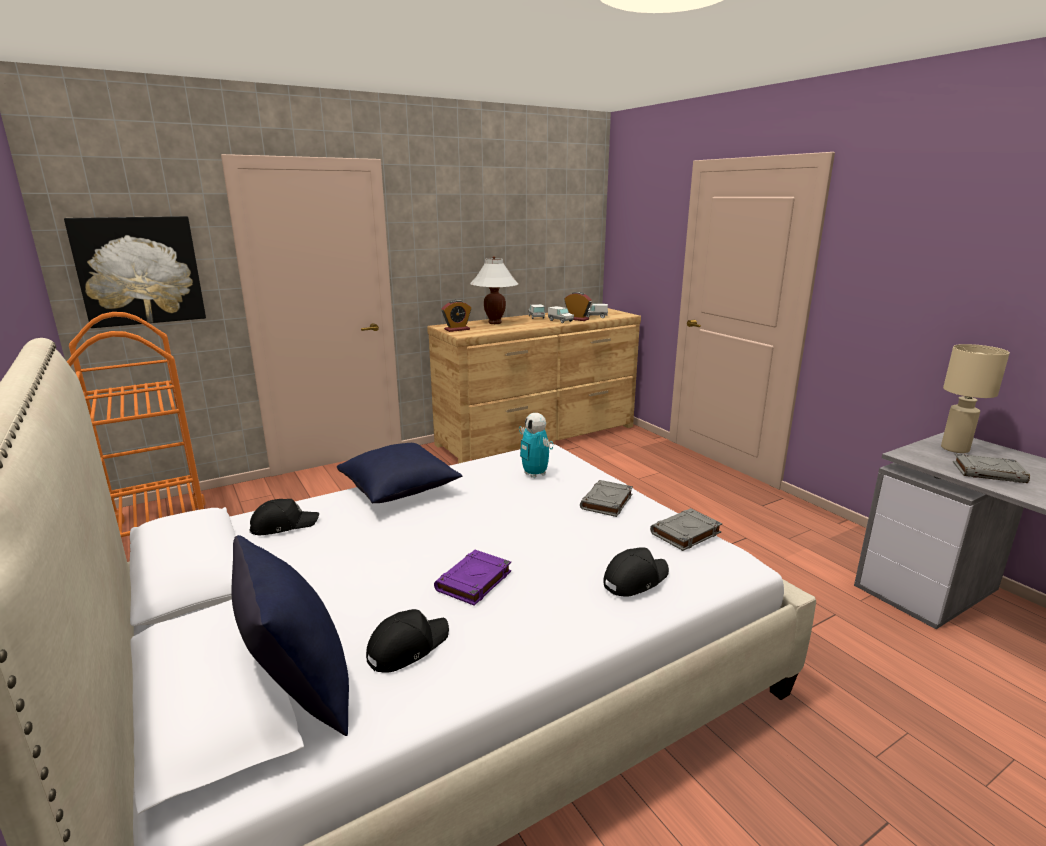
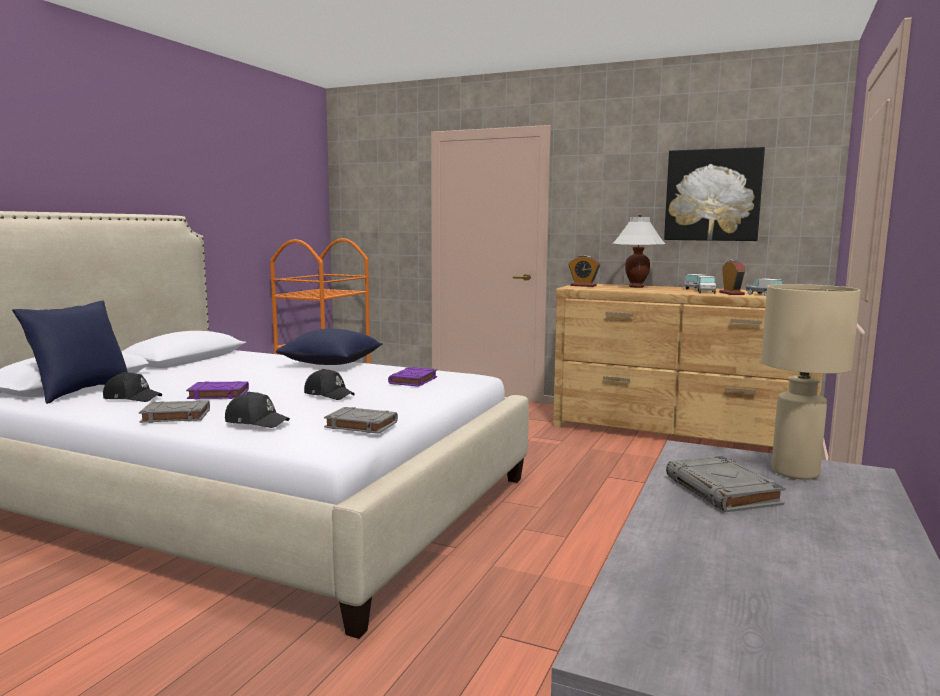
camera: 55 degrees right, 10 degrees down
picture [64,216,206,328] -> picture moved to [664,147,765,241]
black cap [250,499,319,535] -> black cap moved to [304,369,355,400]
toy robot [519,413,553,478] -> purple book [388,367,437,387]
grey book [580,480,633,517] -> grey book moved to [139,400,210,423]

